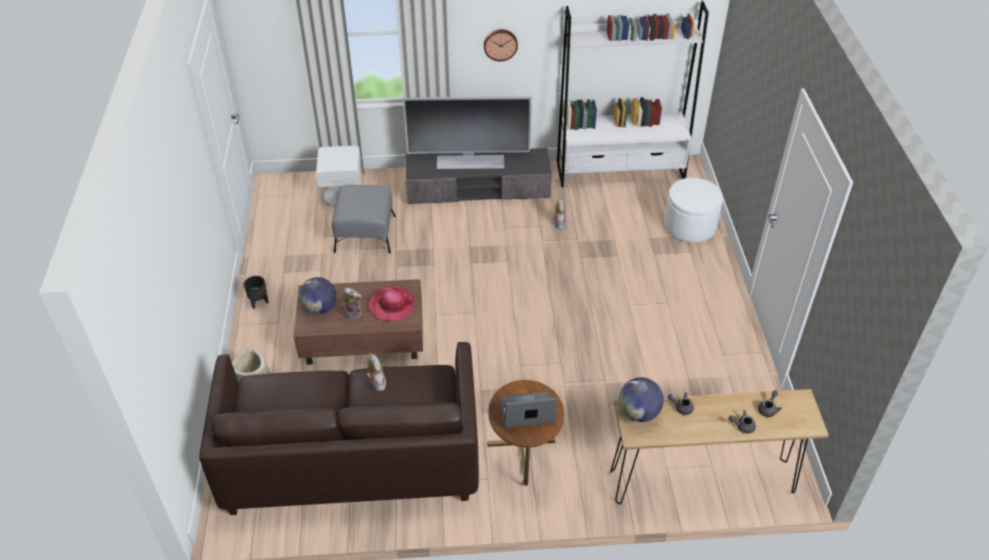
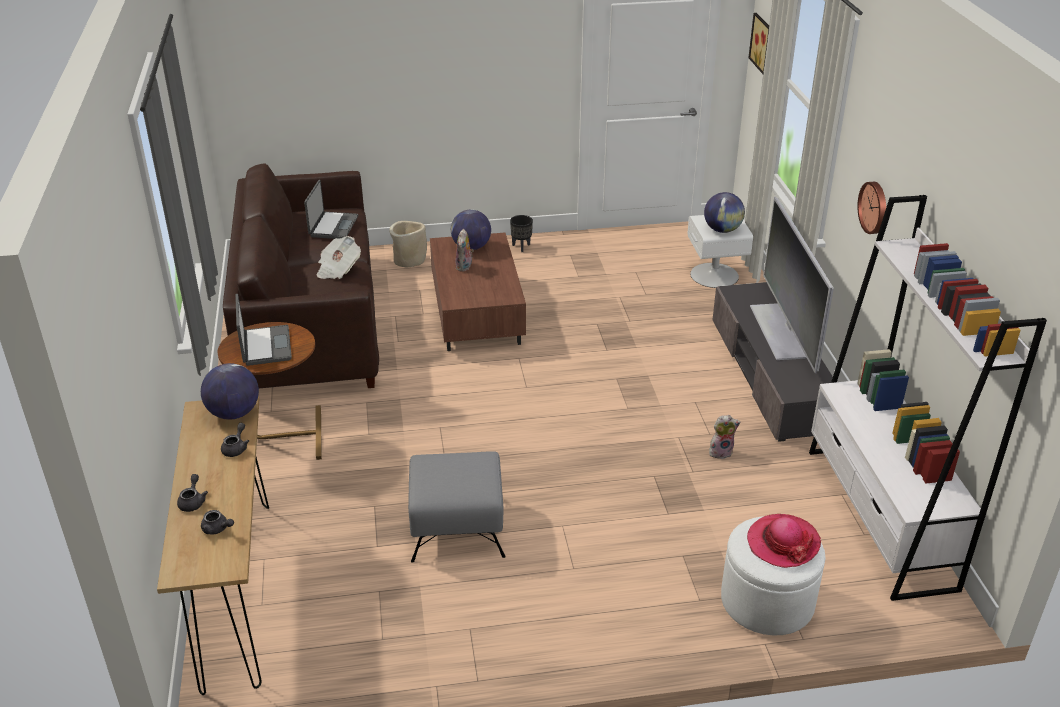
camera: 85 degrees right, 10 degrees down
grey ottoman [332,185,396,253] -> grey ottoman moved to [408,451,506,562]
plush toy [366,353,386,391] -> newspaper [317,236,361,279]
hat [369,286,415,321] -> hat moved to [747,514,821,568]
none -> laptop [304,180,358,239]
none -> globe [704,192,745,233]
none -> picture [748,13,769,74]

